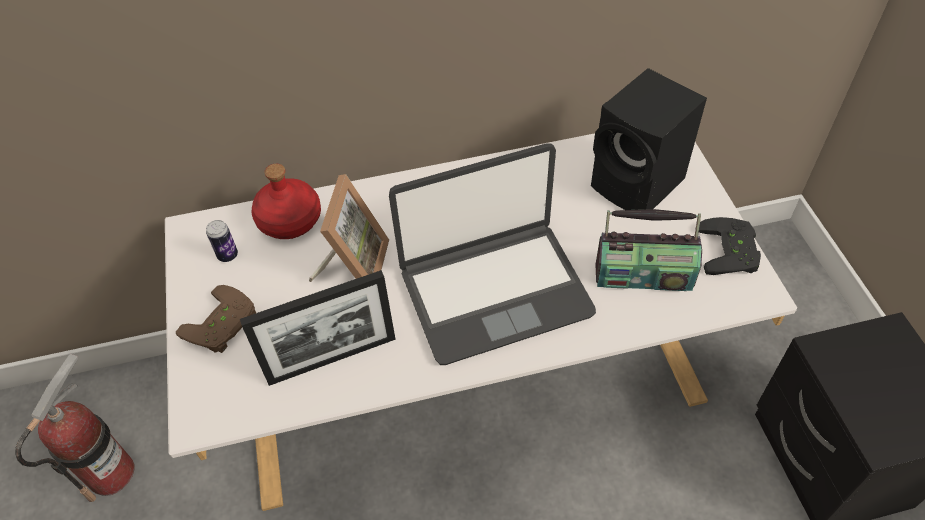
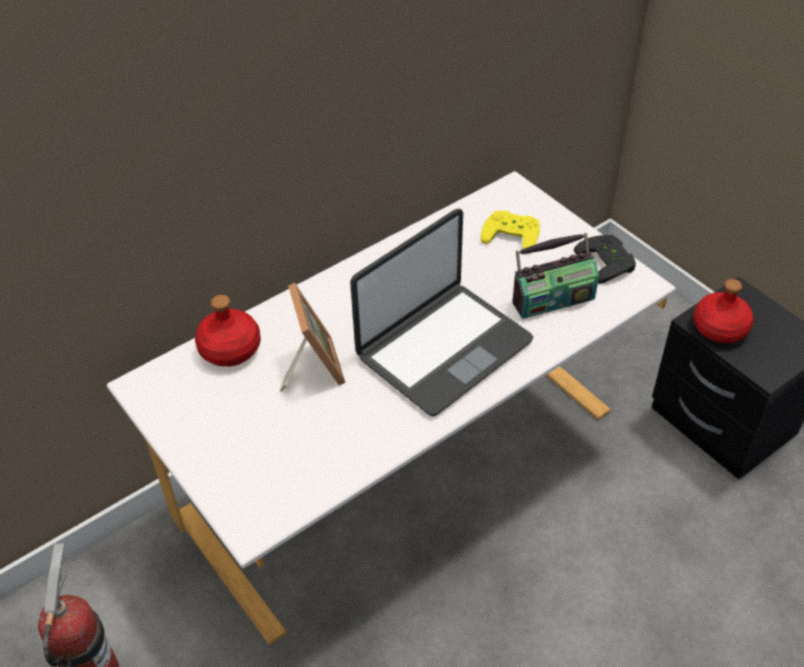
camera: 25 degrees left, 5 degrees down
brown game controller [176,285,256,353] -> none
can [206,220,238,262] -> none
picture frame [240,270,396,386] -> none
black speaker [591,68,707,210] -> yellow game controller [481,211,540,249]
none -> red bottle [693,279,754,344]

